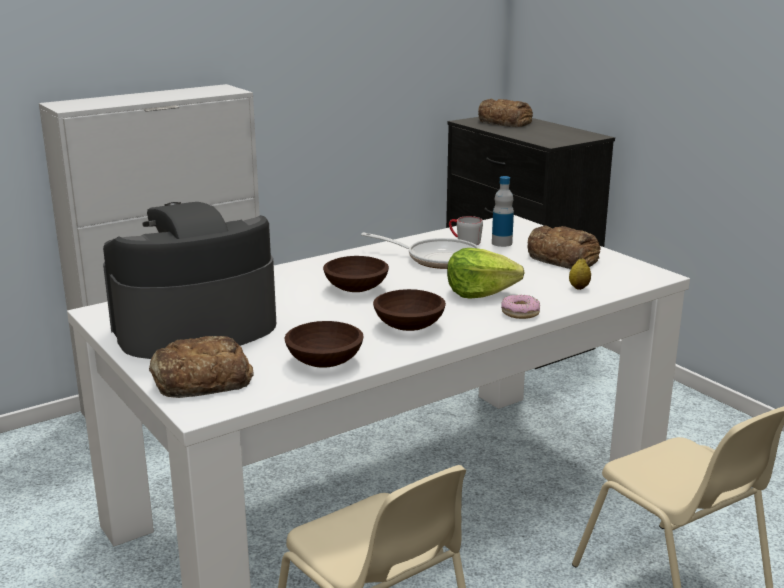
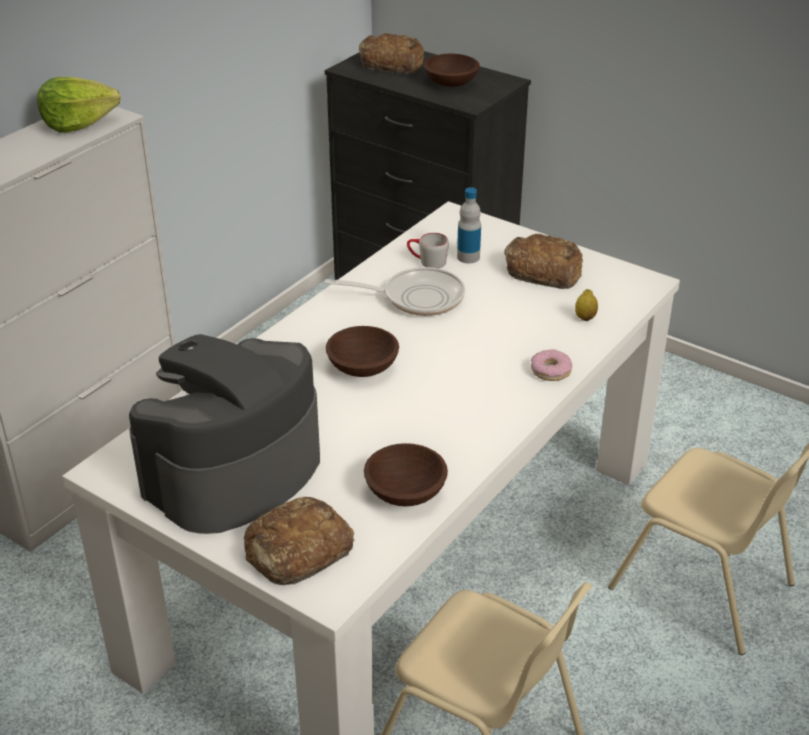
camera: 20 degrees left, 15 degrees up
brown bowl [373,289,446,331] -> brown bowl moved to [424,54,480,87]
lettuce [447,248,525,299] -> lettuce moved to [37,77,121,133]

